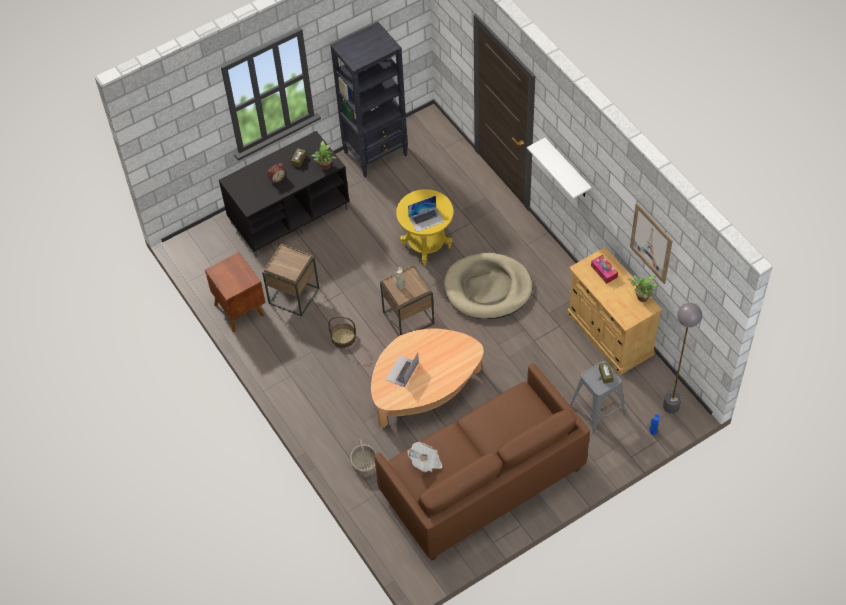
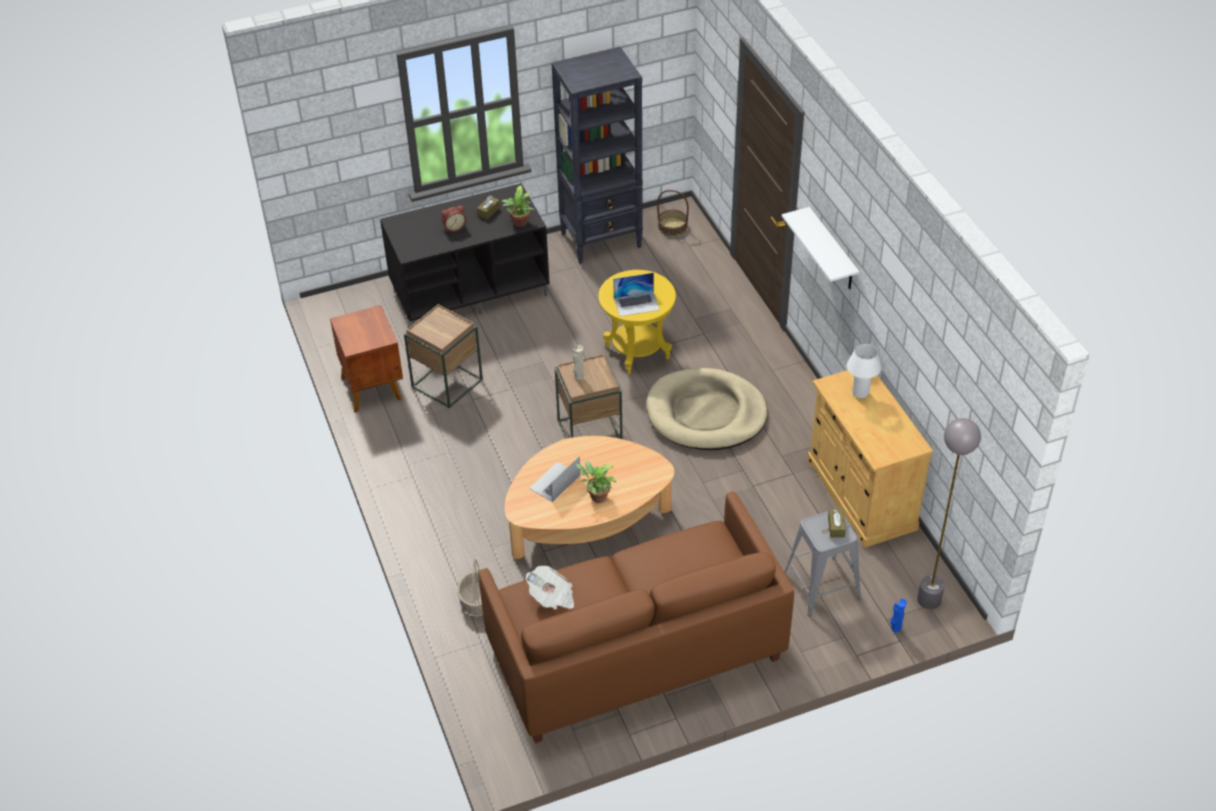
camera: 10 degrees right, 10 degrees down
basket [328,316,356,349] -> basket moved to [657,190,689,236]
tissue box [591,255,618,284] -> white table lamp [847,344,881,398]
potted plant [628,275,658,302] -> potted plant moved to [576,461,616,503]
picture [630,203,673,284] -> none

